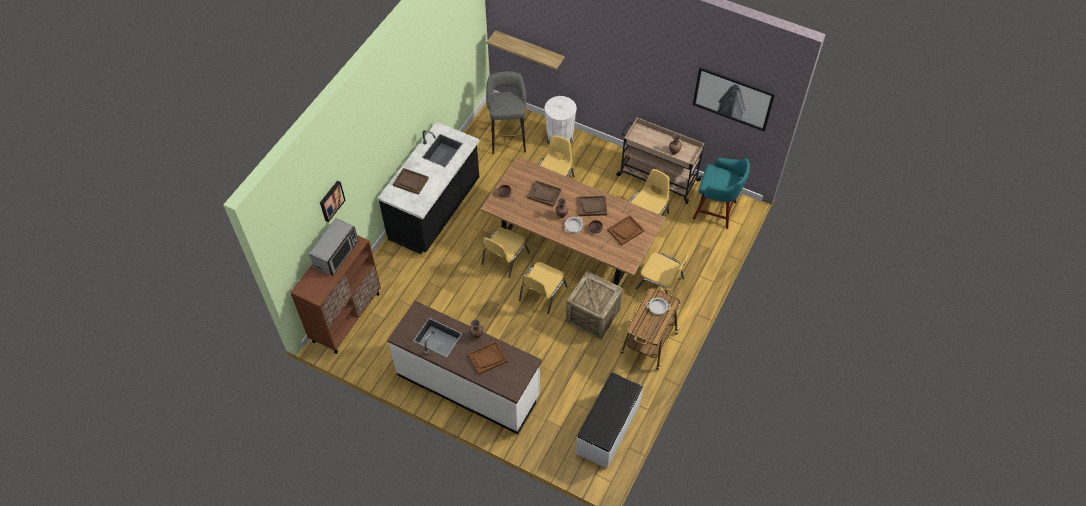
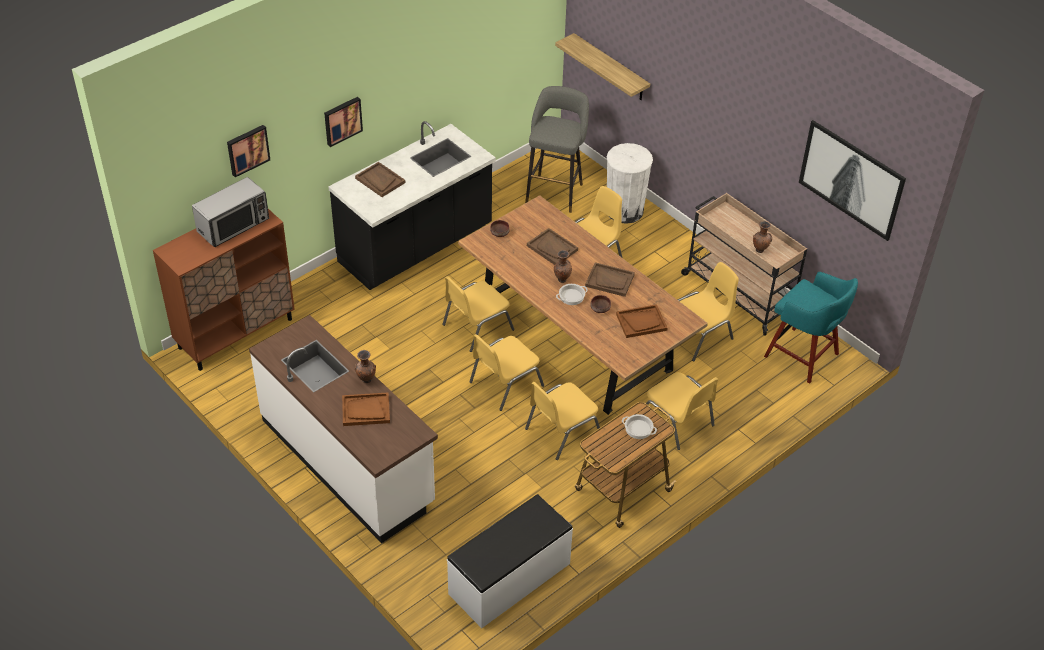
camera: 20 degrees right, 10 degrees down
crate [566,271,623,340] -> yellow chair [525,382,600,460]
none -> picture [324,97,363,147]

